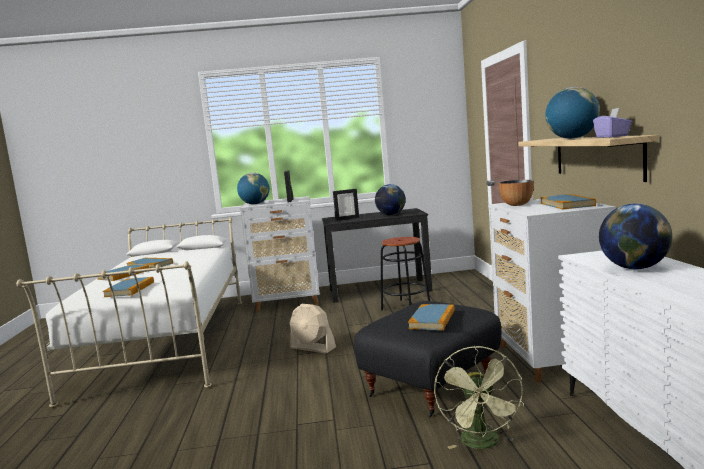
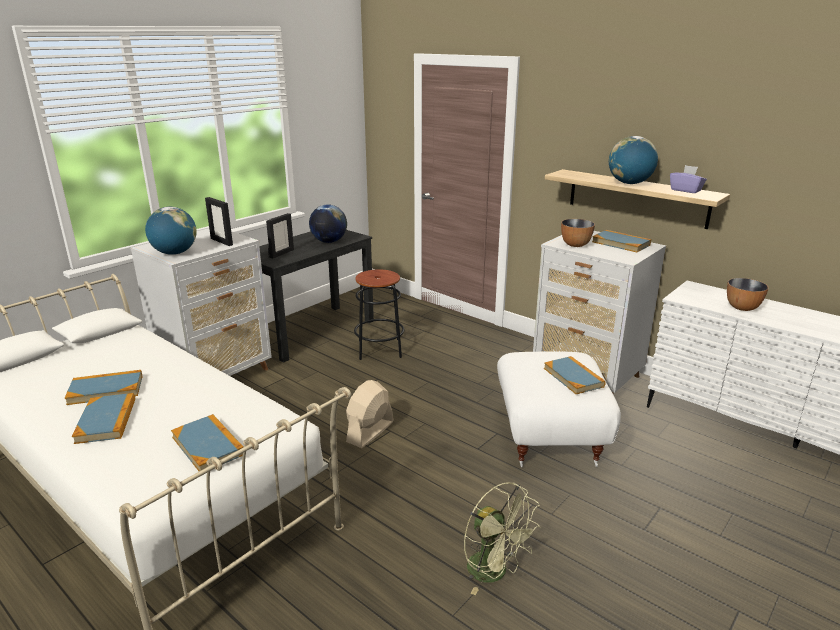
camera: 45 degrees left, 15 degrees up
beige fan [290,304,336,354] -> beige fan turned 135 degrees clockwise [346,380,394,448]
black ottoman [354,301,502,417] -> white ottoman [497,351,621,467]
green fan [434,346,524,449] -> green fan moved to [464,483,541,595]
globe [599,204,672,269] -> bowl [727,278,768,311]

